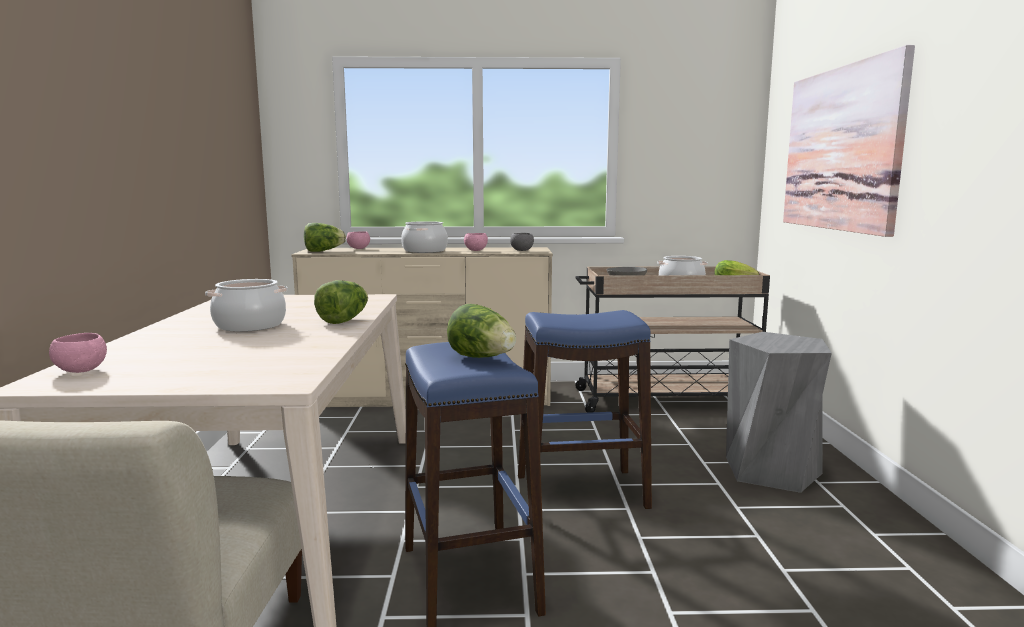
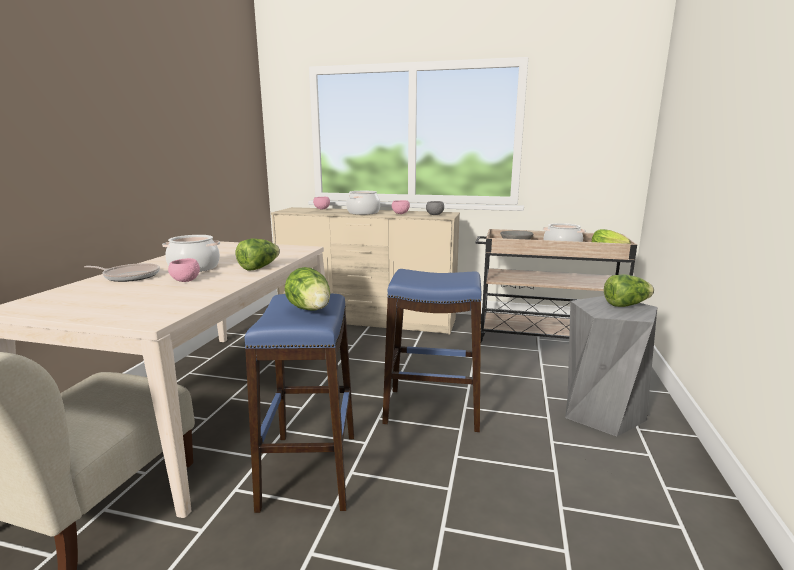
camera: 15 degrees right, 5 degrees up
pink bowl [49,333,107,373] -> pink bowl moved to [168,258,200,282]
lettuce [304,223,346,252] -> lettuce moved to [604,274,654,307]
picture [783,45,915,237] -> none
none -> frying pan [84,263,160,282]

